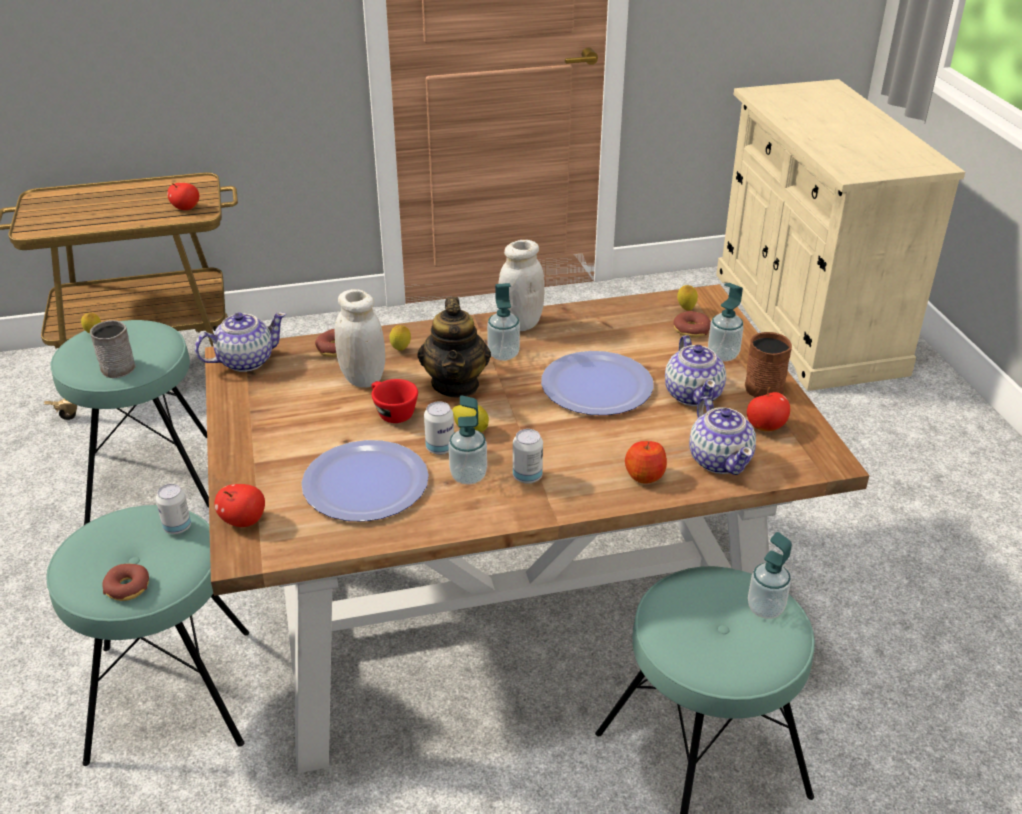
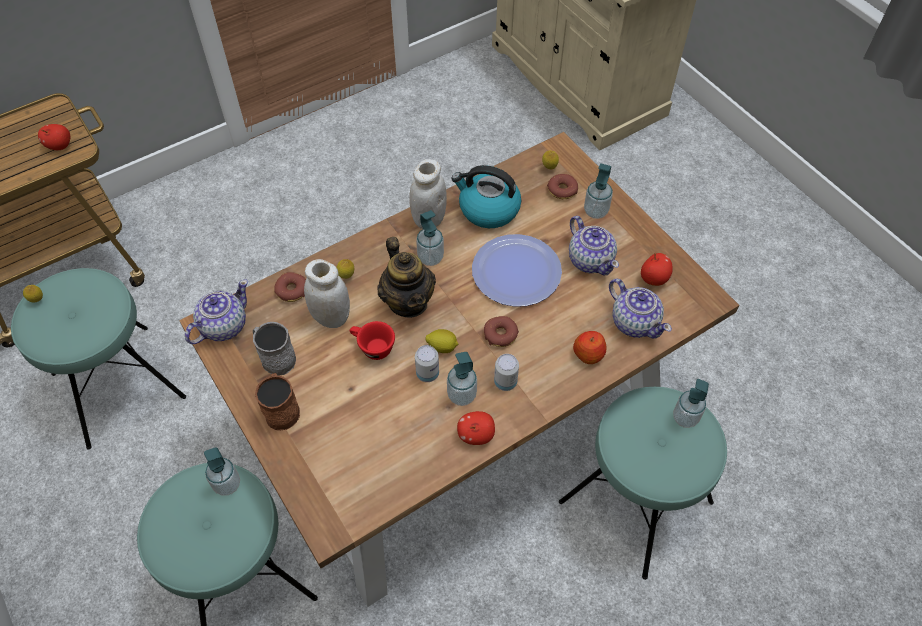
camera: 20 degrees left, 20 degrees up
grey mug [90,320,136,378] -> grey mug moved to [253,322,296,376]
donut [102,564,149,601] -> donut moved to [484,316,519,347]
can [156,484,191,534] -> soap dispenser [204,448,240,496]
apple [215,484,265,527] -> apple moved to [457,411,495,445]
plate [301,440,429,522] -> none
brown mug [745,332,792,398] -> brown mug moved to [255,373,300,431]
none -> kettle [451,165,521,228]

